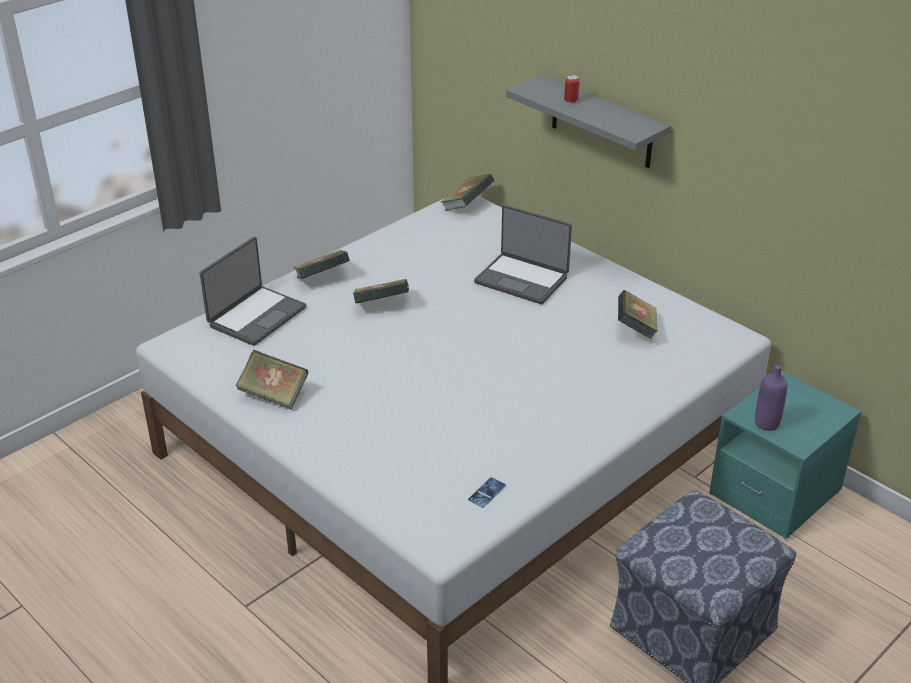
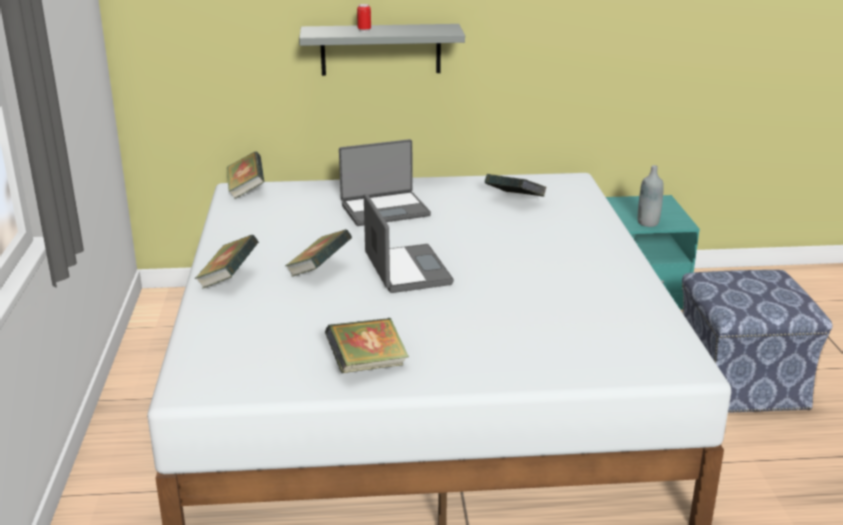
camera: 50 degrees left, 10 degrees down
laptop [200,237,306,346] -> laptop moved to [364,194,454,293]
phone [468,477,506,508] -> none
purple bottle [755,365,787,431] -> grey bottle [638,165,664,227]

